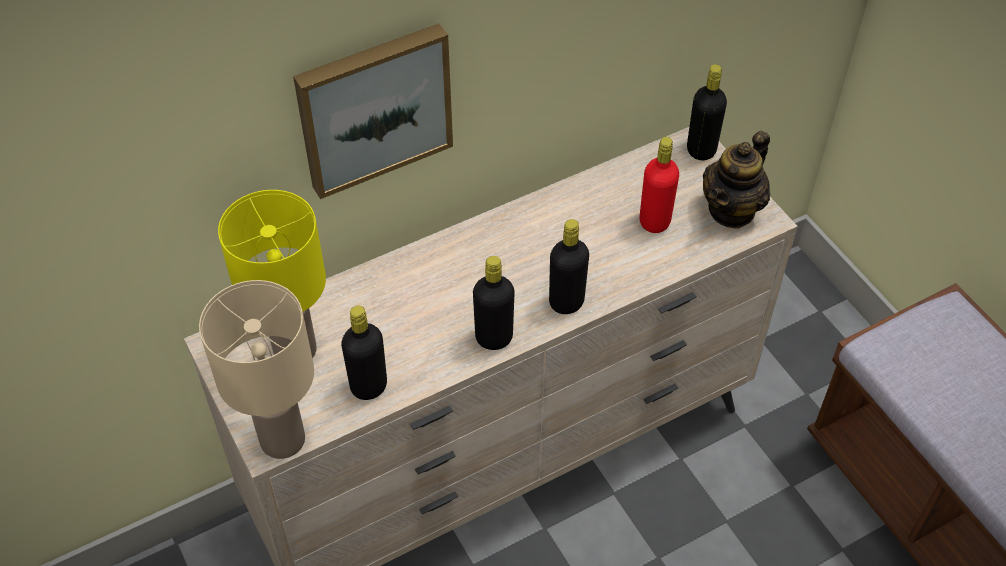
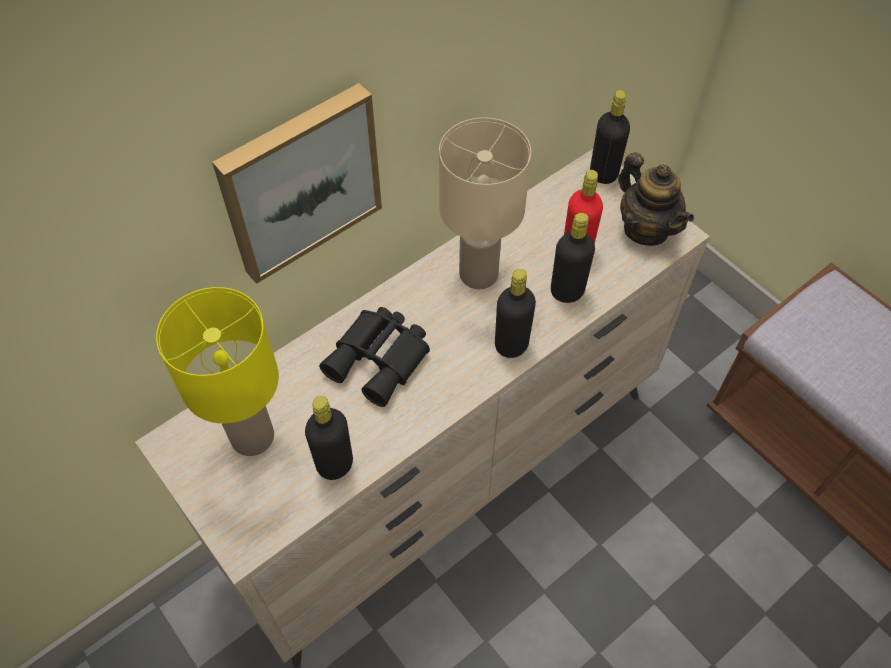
camera: 10 degrees left, 5 degrees up
beige table lamp [199,280,314,459] -> beige table lamp moved to [439,117,531,289]
black bottle [473,256,515,350] -> black bottle moved to [551,213,595,303]
teapot [703,131,770,229] -> teapot turned 60 degrees counterclockwise [618,152,694,246]
none -> black binoculars [319,307,430,407]

